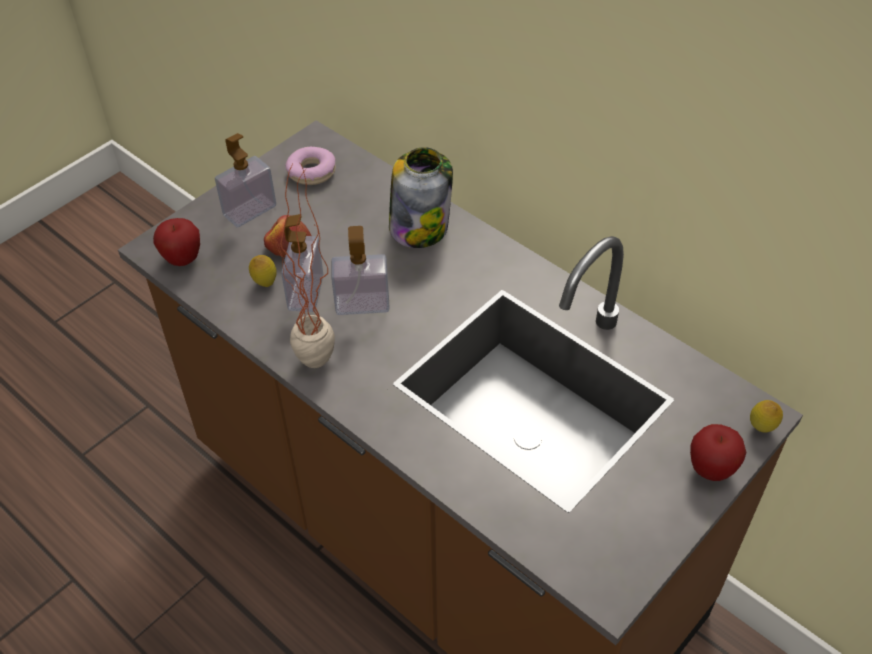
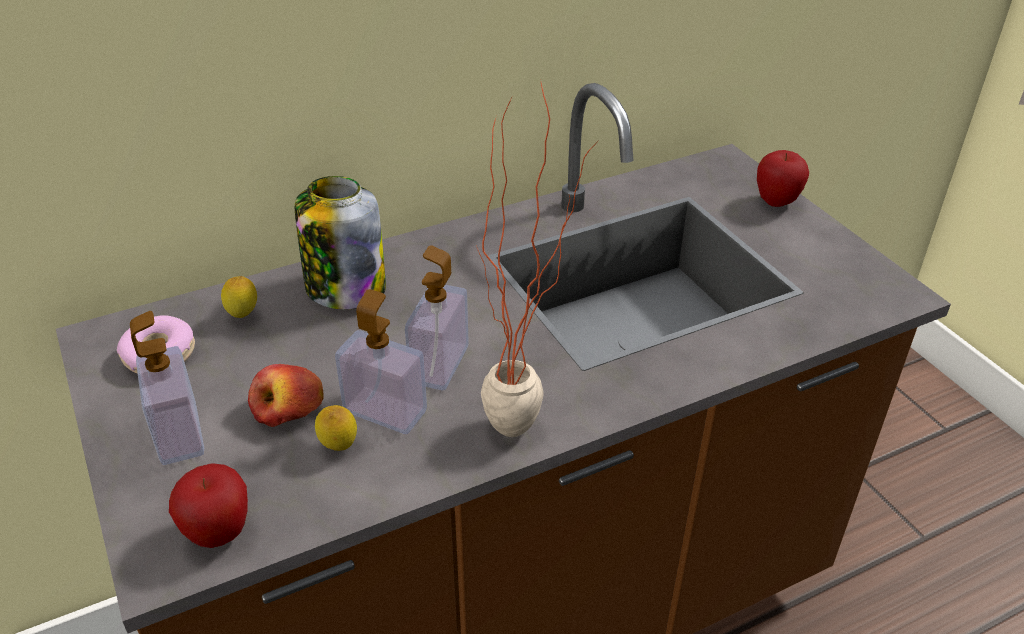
camera: 70 degrees left, 10 degrees down
lemon [750,400,783,433] -> lemon moved to [221,276,257,318]

